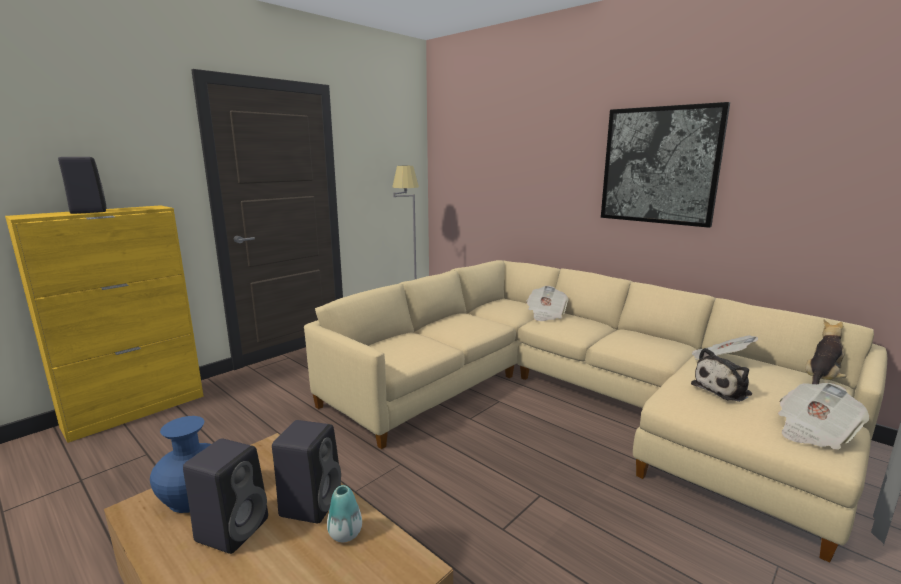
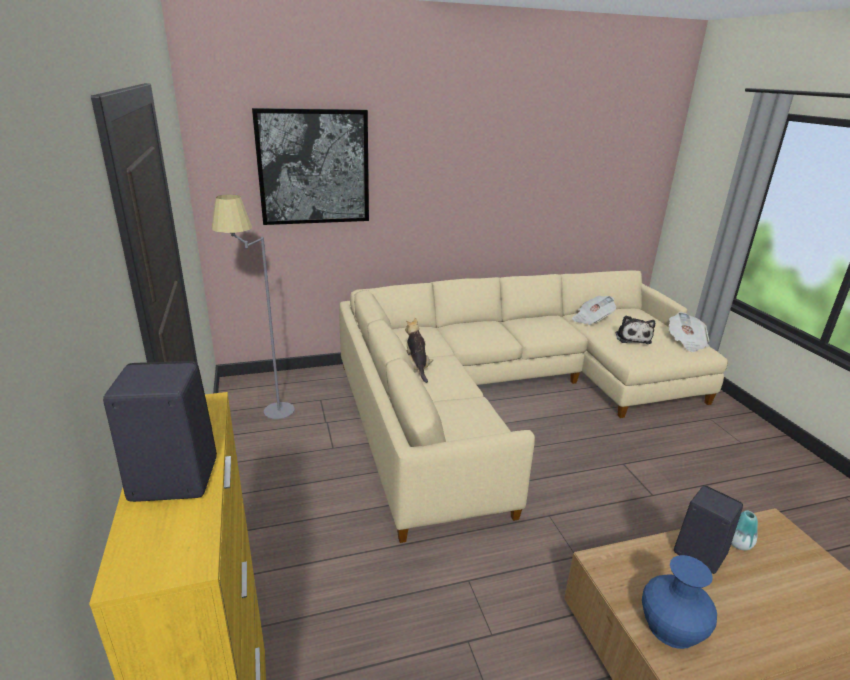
camera: 60 degrees left, 10 degrees up
black speaker [183,439,268,554] -> none
newspaper [526,286,569,321] -> none
picture [601,102,730,228] -> picture moved to [252,108,369,225]
plush toy [805,320,847,384] -> plush toy moved to [405,318,433,383]

